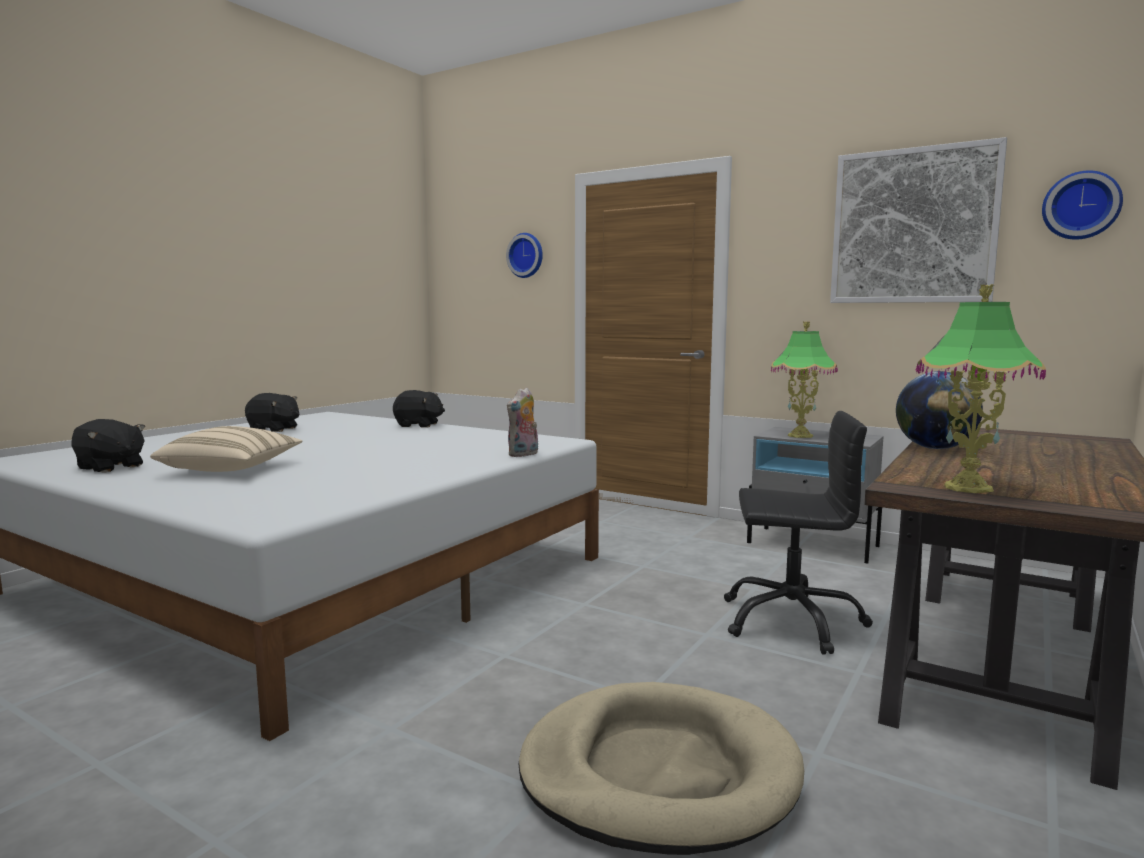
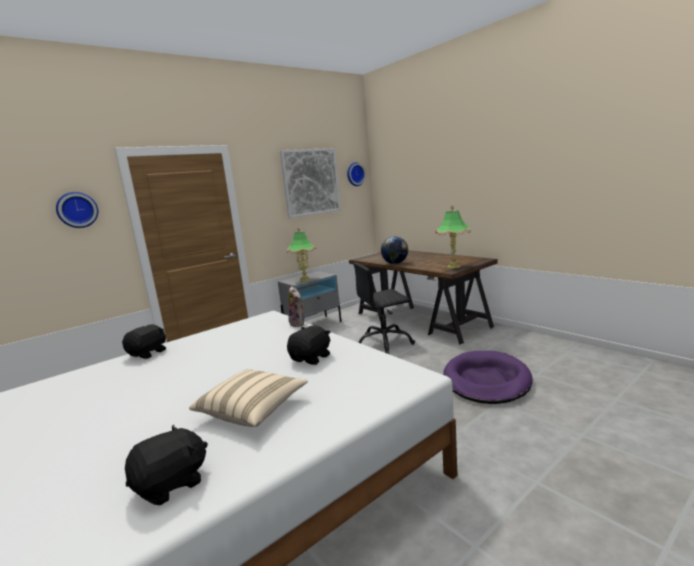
camera: 70 degrees left, 5 degrees up
black plush toy [245,393,299,432] -> black plush toy moved to [287,325,330,365]
beige dog bed [518,682,804,855] -> purple dog bed [443,351,533,404]
black office chair [724,411,873,655] -> black office chair turned 135 degrees counterclockwise [353,262,415,354]

